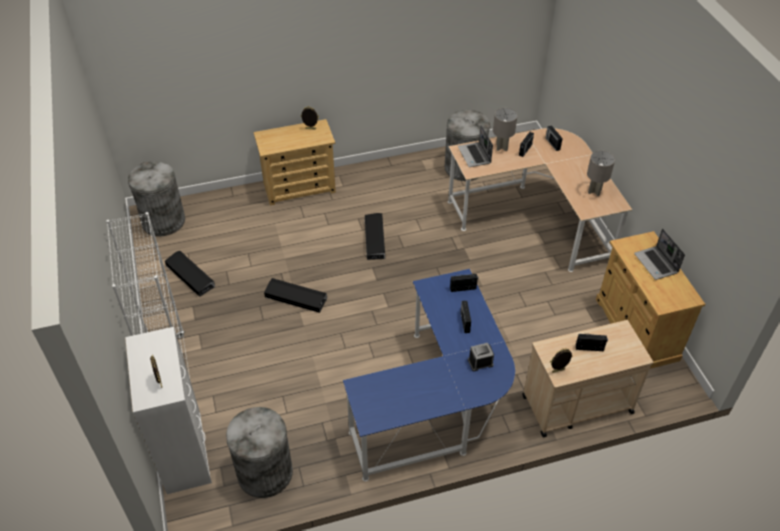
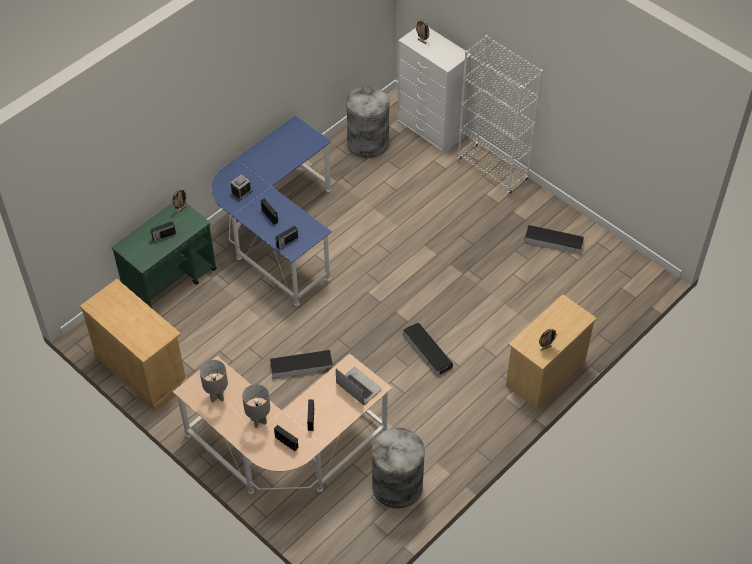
camera: 150 degrees right, 5 degrees up
grey trash can [128,161,185,236] -> none
black storage box [264,278,327,313] -> black storage box moved to [270,350,333,379]
grey table lamp [493,108,517,151] -> grey table lamp moved to [242,384,270,428]
beige cart [522,320,653,437] -> green cart [111,203,217,308]
laptop [634,229,685,280] -> none

